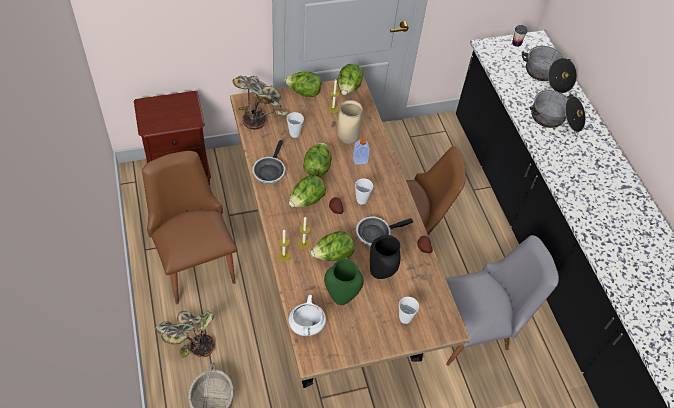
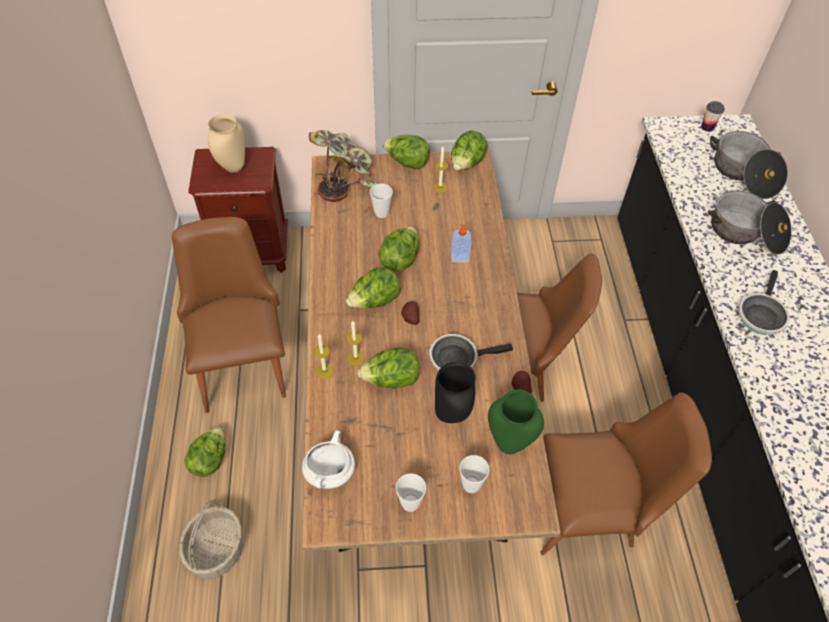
camera: 15 degrees right, 0 degrees up
potted plant [155,311,215,358] -> lettuce [184,427,225,477]
frying pan [252,140,285,184] -> frying pan moved to [738,270,790,335]
green vase [324,259,364,305] -> green vase moved to [488,389,544,454]
beige vase [337,100,363,144] -> beige vase moved to [208,114,245,173]
cup [355,178,373,205] -> cup moved to [396,473,426,512]
grey chair [446,235,559,366] -> brown chair [540,392,712,555]

